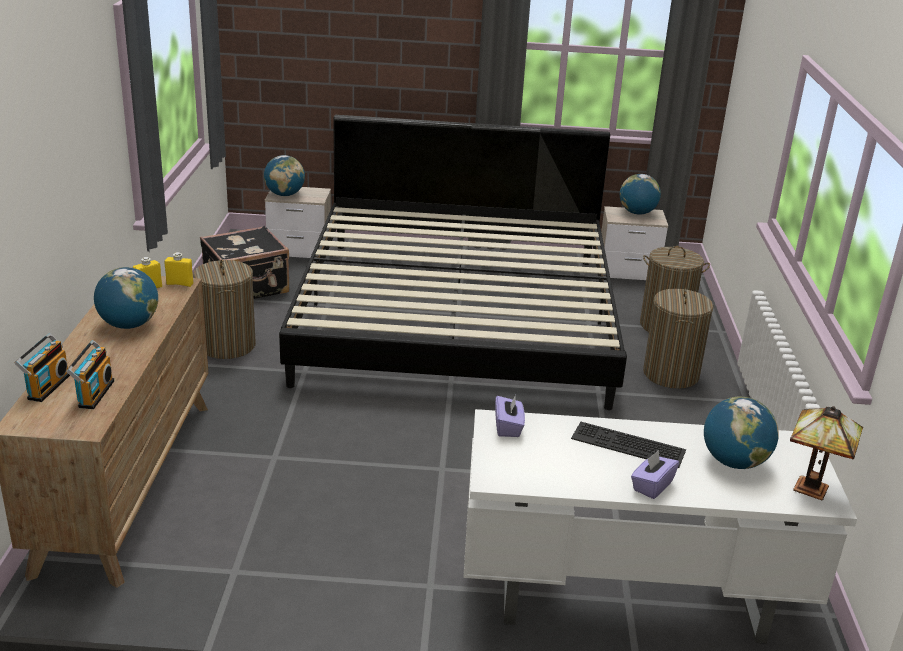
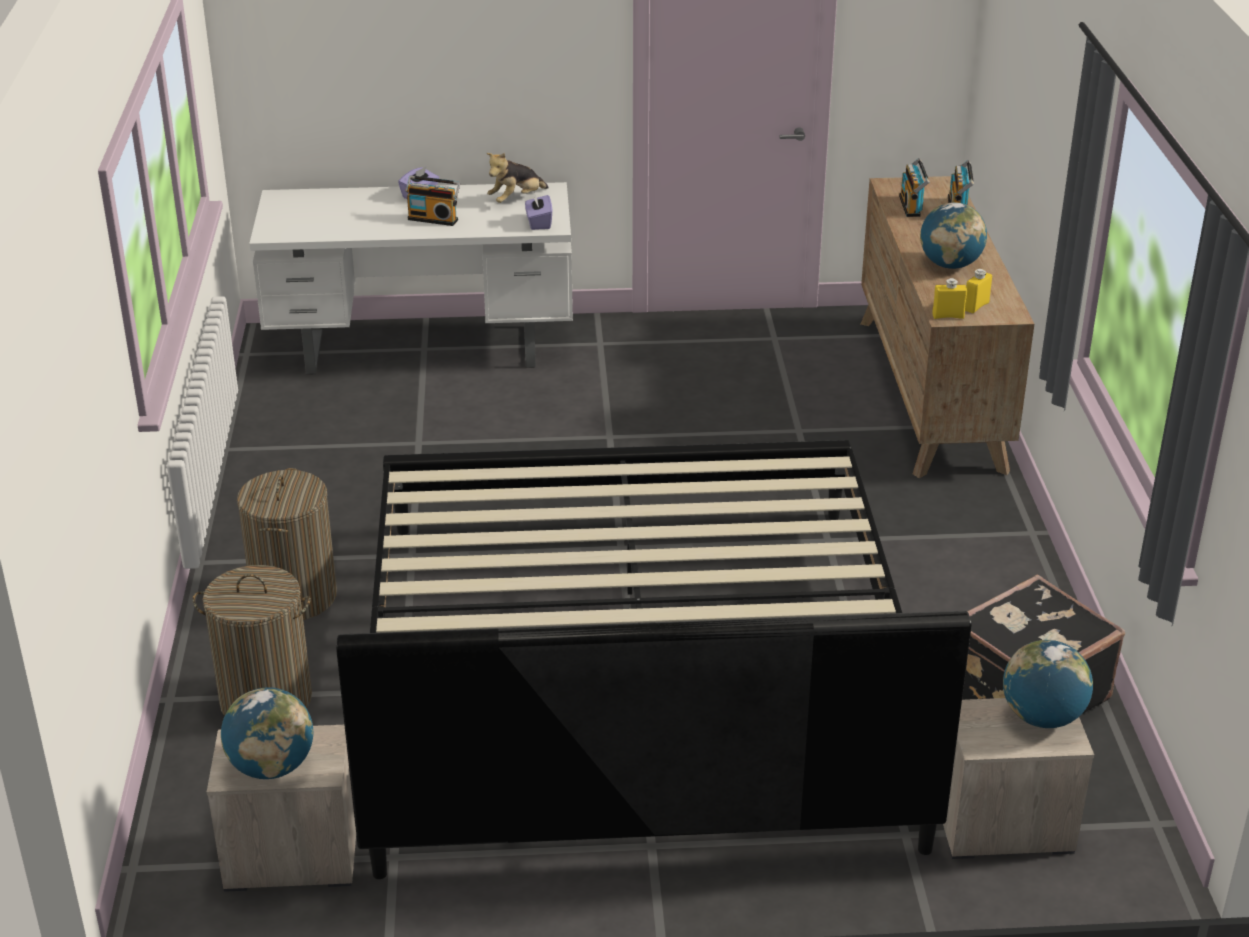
camera: 175 degrees right, 5 degrees up
laundry basket [193,259,256,359] -> none
keyboard [571,422,686,468] -> radio [405,175,460,226]
globe [704,397,779,469] -> none
table lamp [790,406,863,501] -> none
none -> plush toy [487,153,549,203]

